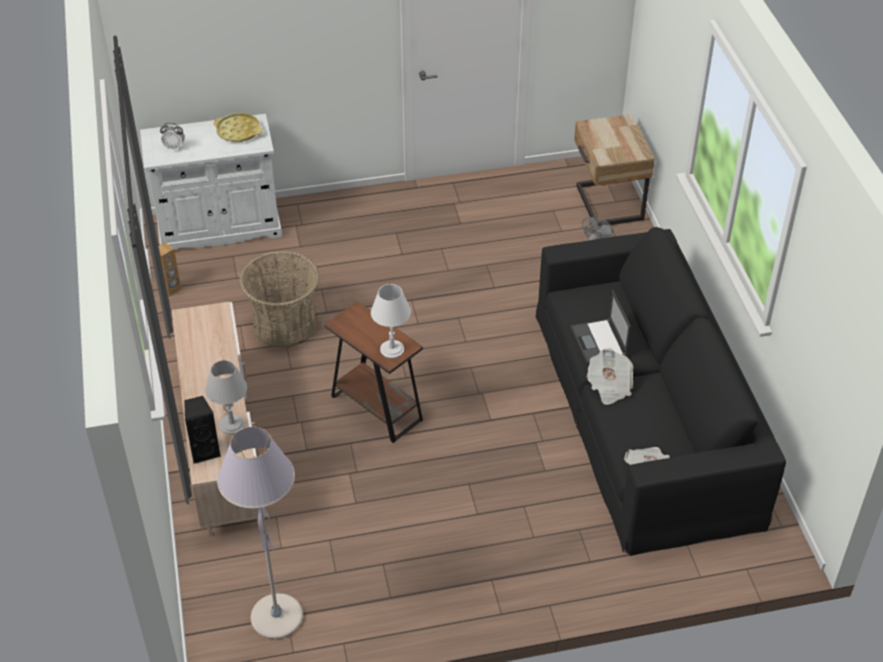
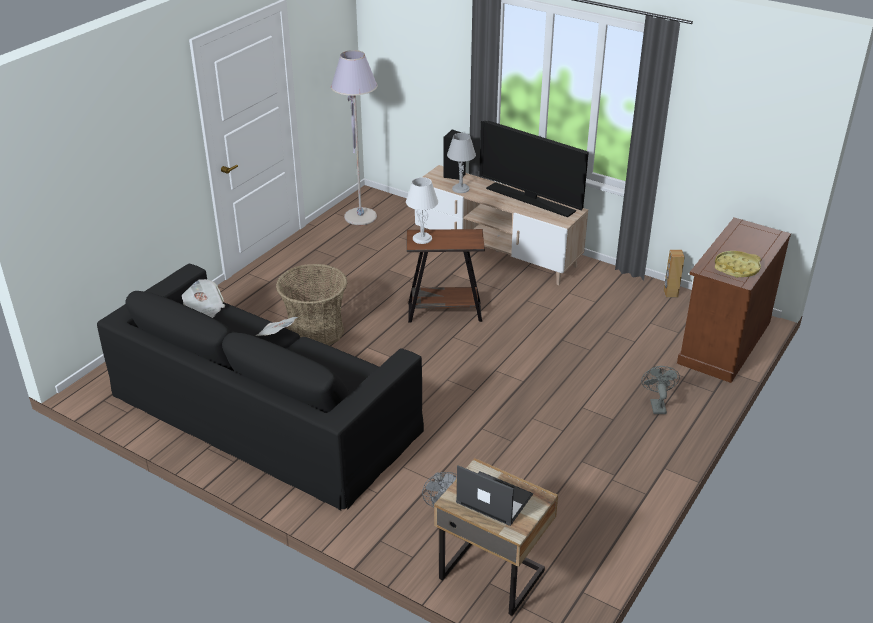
camera: 135 degrees right, 10 degrees down
white cabinet [140,114,282,250] -> brown cabinet [677,217,791,383]
alarm clock [160,123,185,150] -> none
basket [239,251,319,348] -> basket moved to [276,264,347,346]
laptop [571,290,631,364] -> laptop moved to [456,465,533,526]
none -> television [479,120,589,217]
none -> grey fan [641,366,680,414]

